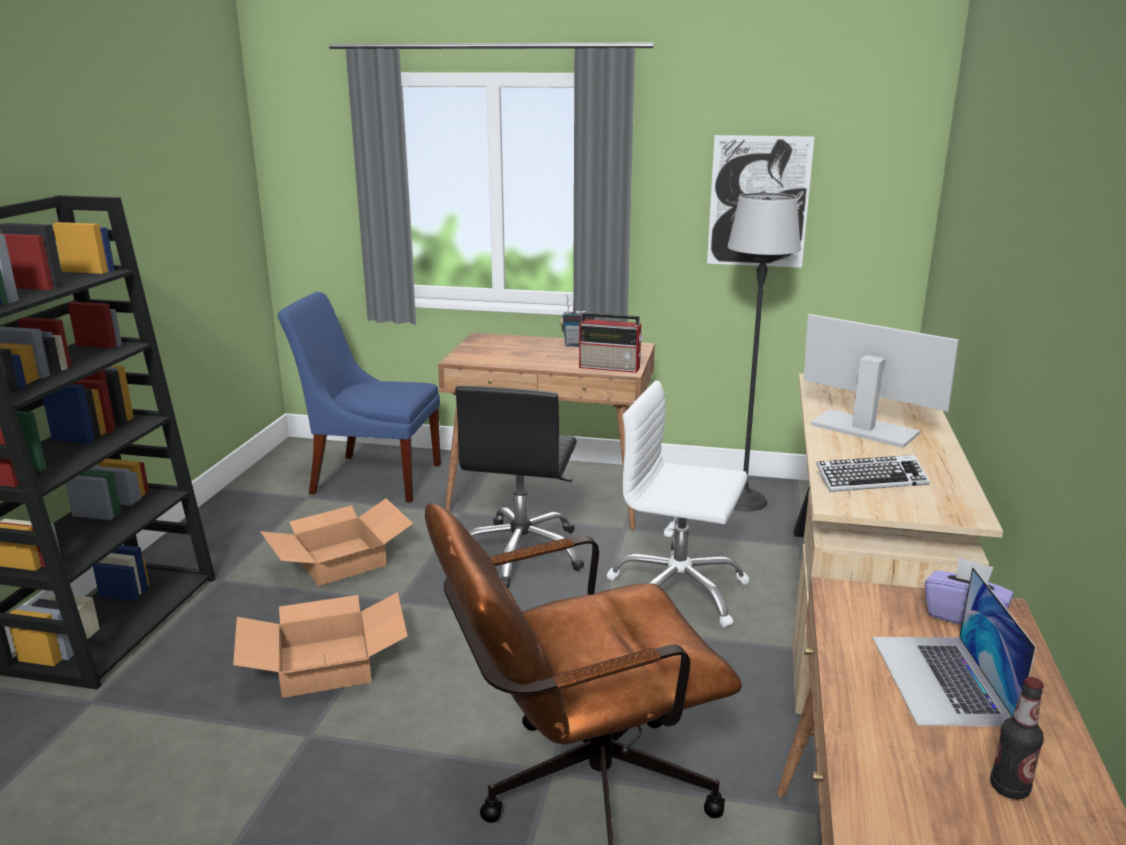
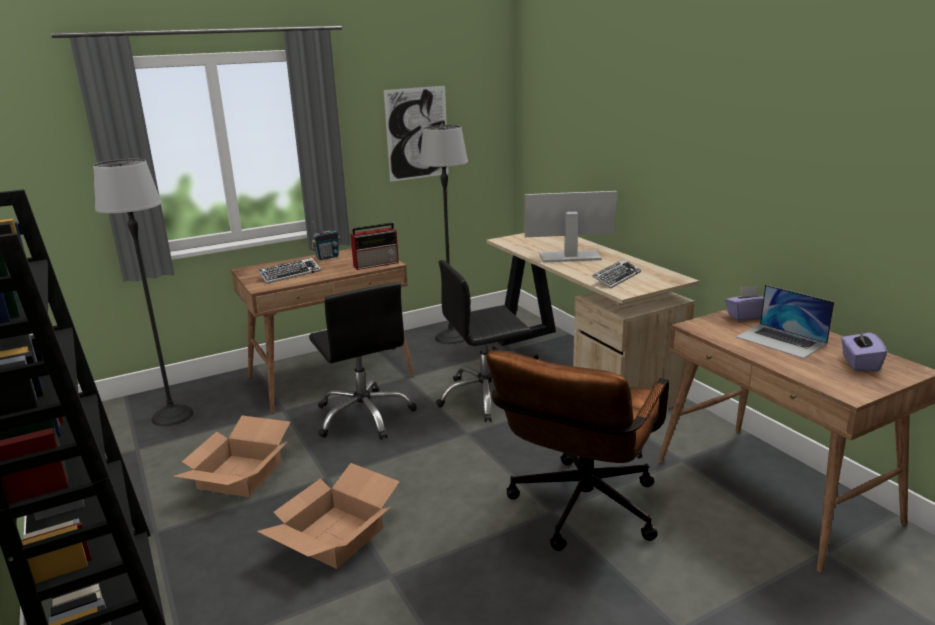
camera: 40 degrees left, 0 degrees up
blue chair [278,292,441,503] -> floor lamp [93,159,194,426]
white office chair [607,380,750,628] -> black office chair [436,260,531,422]
bottle [990,677,1044,799] -> purple tissue box [841,329,887,372]
none -> keyboard [258,258,321,284]

